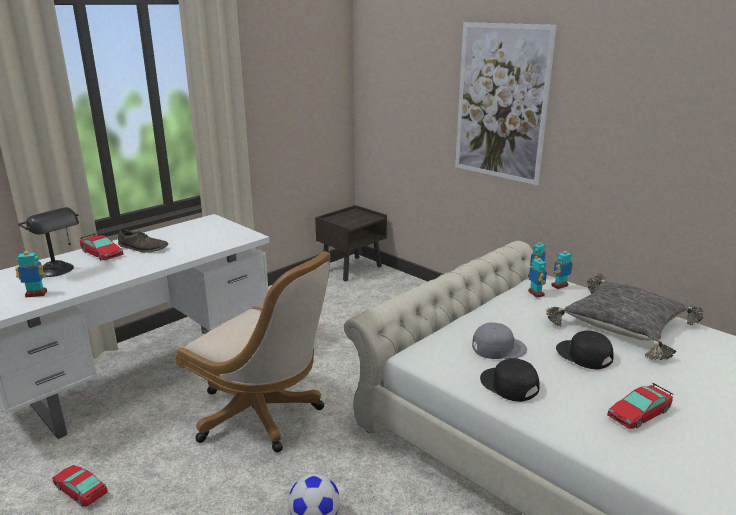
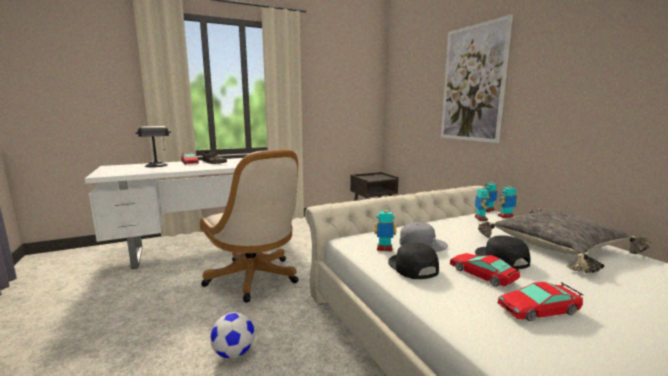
camera: 20 degrees right, 10 degrees down
toy robot [15,246,47,297] -> toy robot moved to [374,205,397,252]
toy car [52,465,108,507] -> toy car moved to [450,253,520,287]

